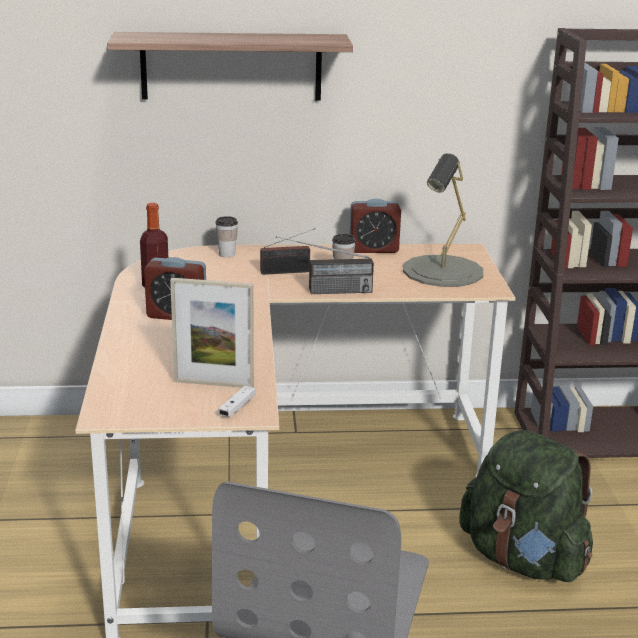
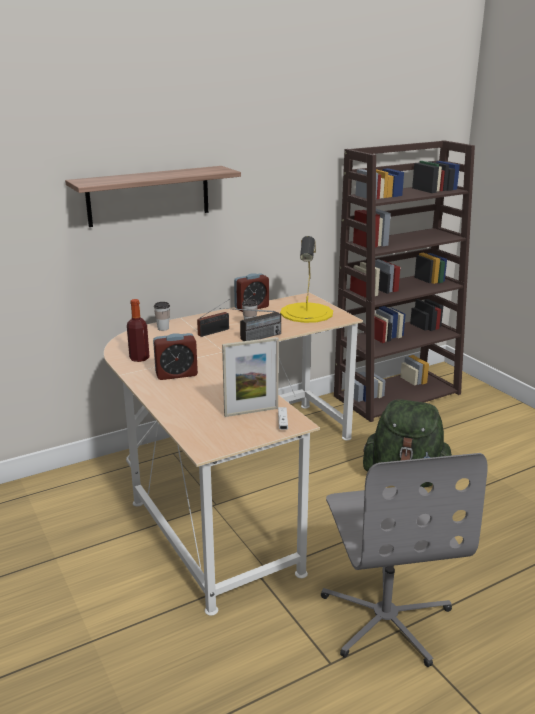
camera: 25 degrees left, 0 degrees up
grey table lamp [403,154,483,287] -> yellow table lamp [280,236,333,323]

